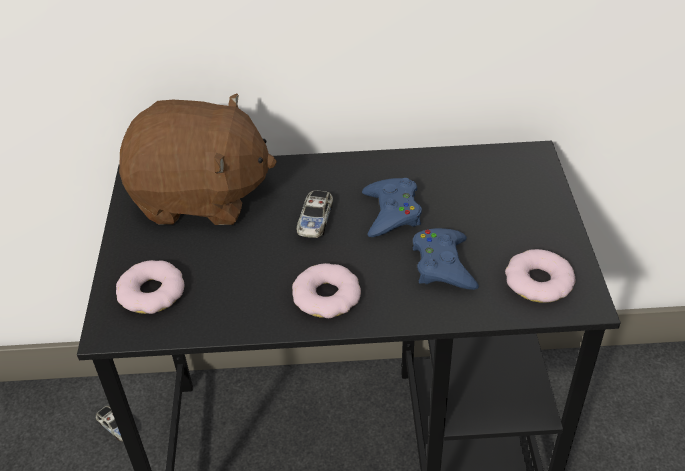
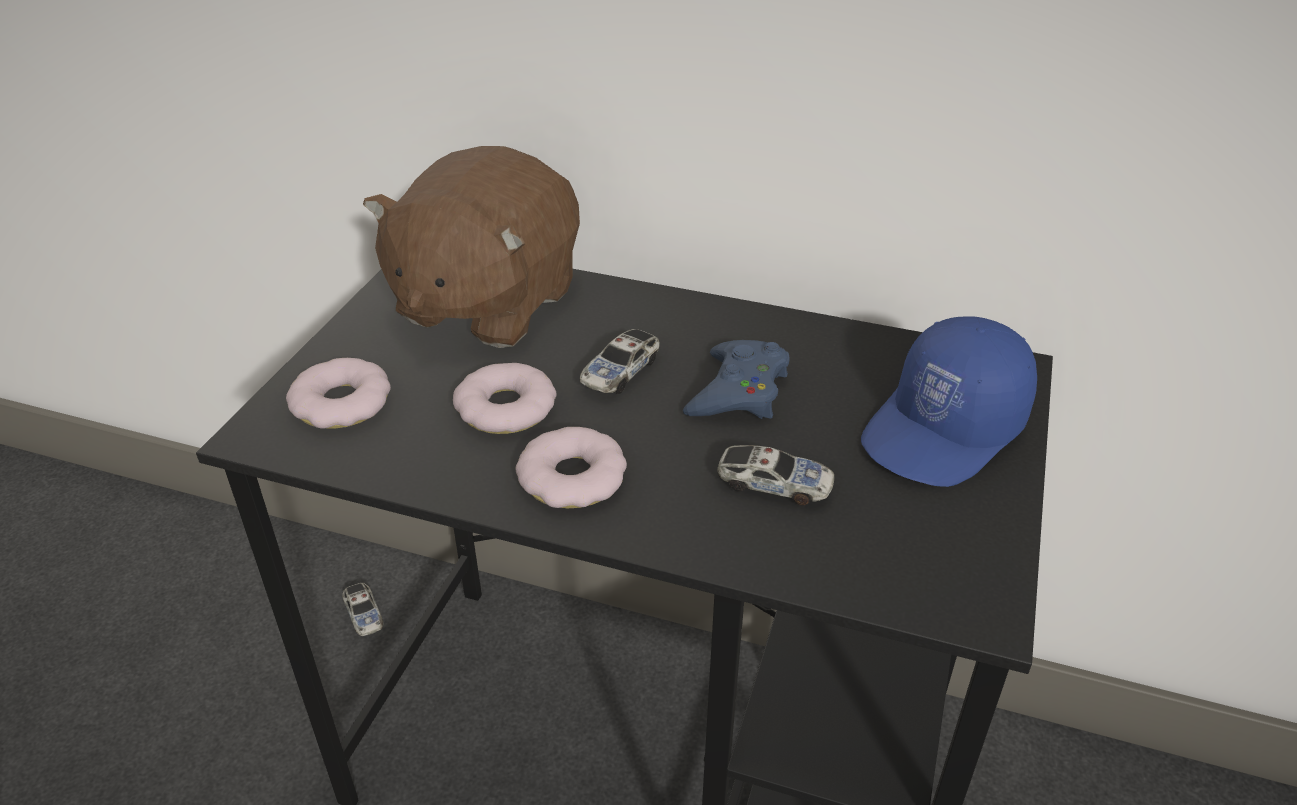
camera: 20 degrees right, 5 degrees down
brown plush toy [119,94,277,225] -> brown plush toy turned 90 degrees clockwise [363,146,580,348]
blue game controller [413,228,479,290] -> toy car [717,445,834,506]
donut [505,249,576,303] -> donut moved to [453,363,557,434]
none -> blue cap [861,316,1037,487]

